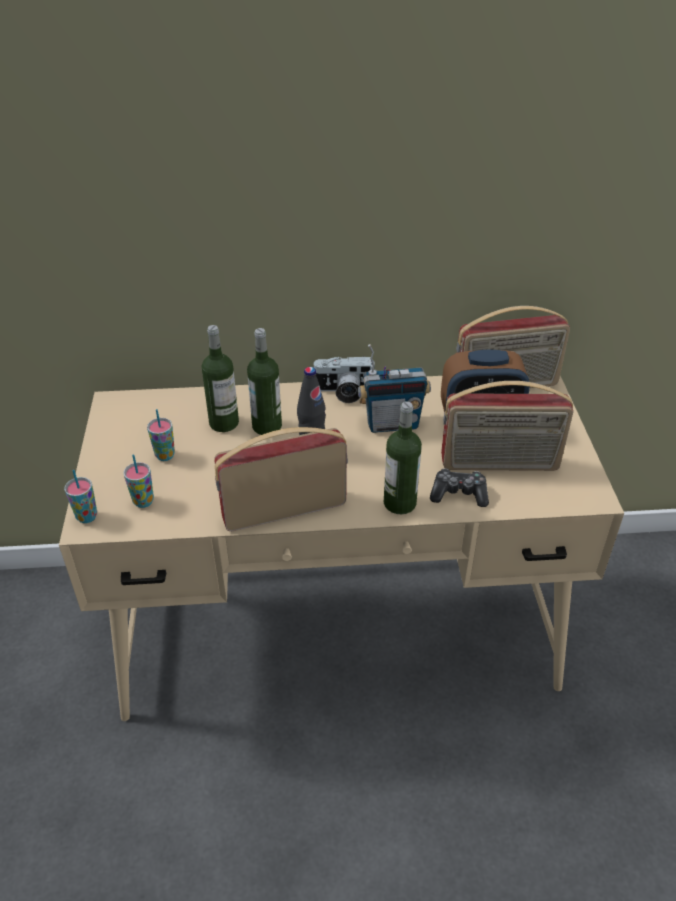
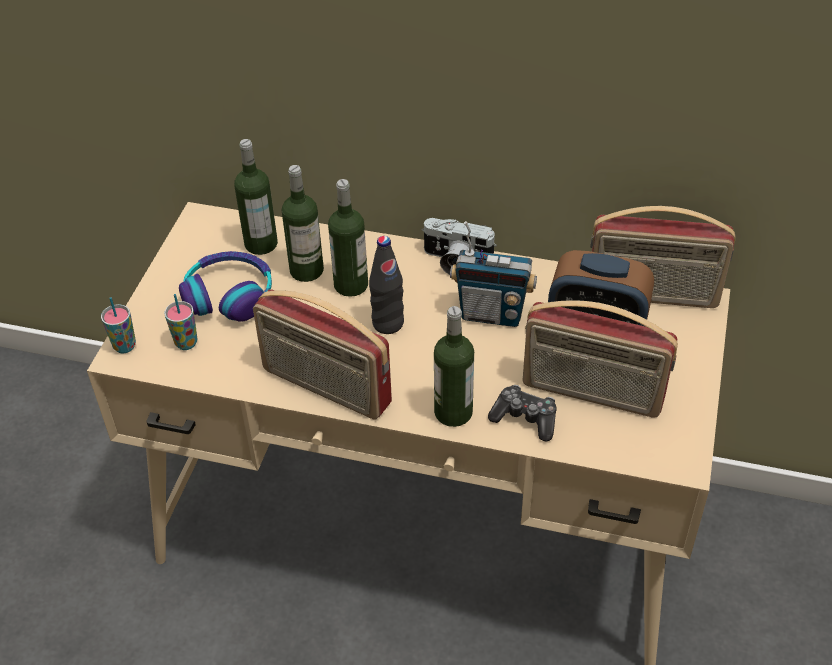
camera: 20 degrees right, 5 degrees up
cup [147,409,175,461] -> headphones [179,251,272,322]
radio [214,427,348,531] -> radio turned 150 degrees counterclockwise [253,289,392,420]
none -> bottle [234,139,278,255]

